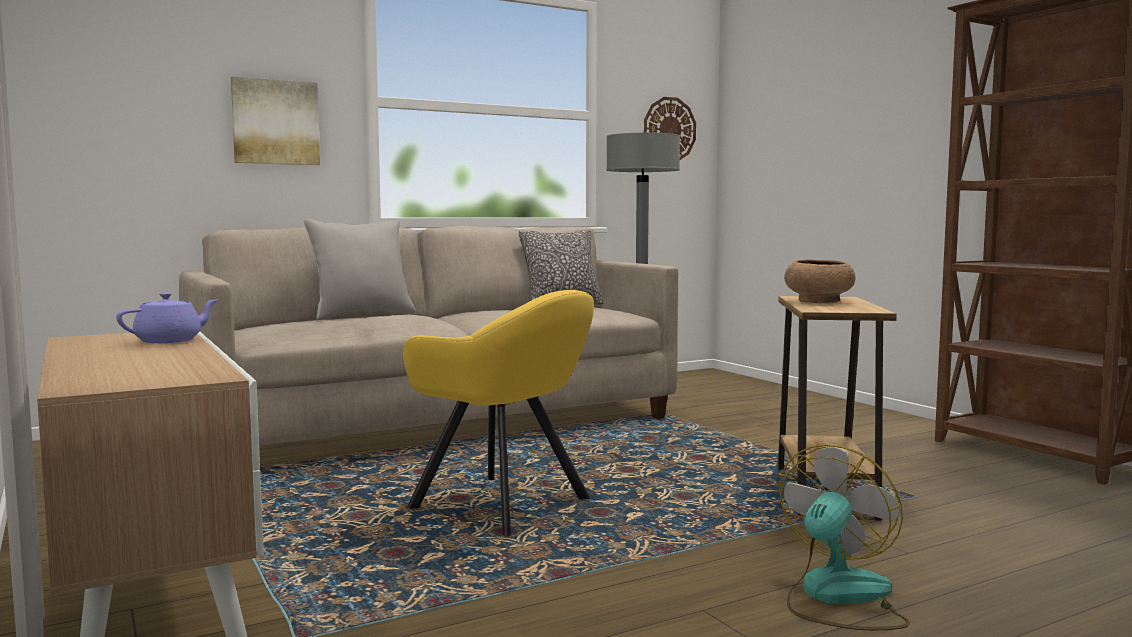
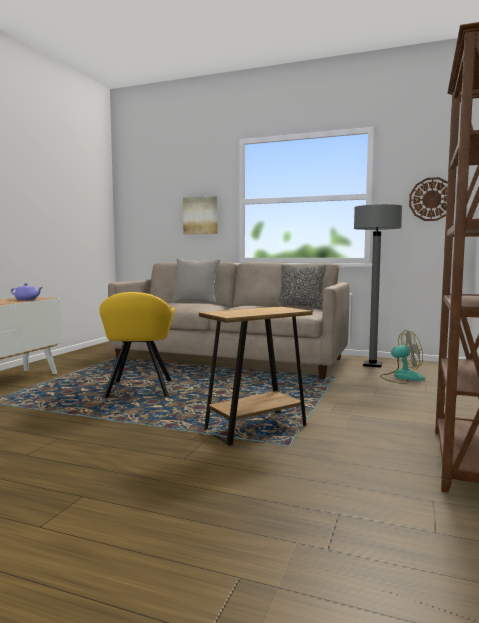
camera: 50 degrees right, 0 degrees up
fan [779,445,910,630] -> fan moved to [380,330,425,384]
brown bowl [784,259,856,303] -> none

